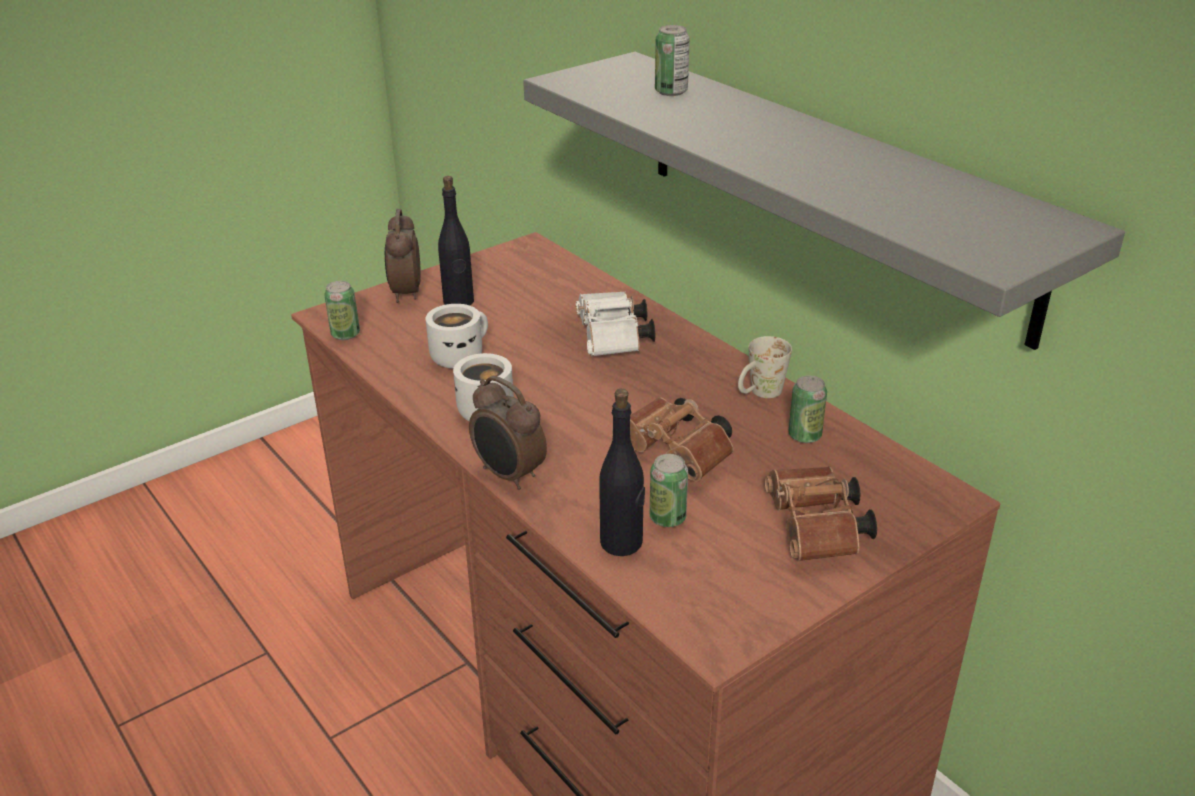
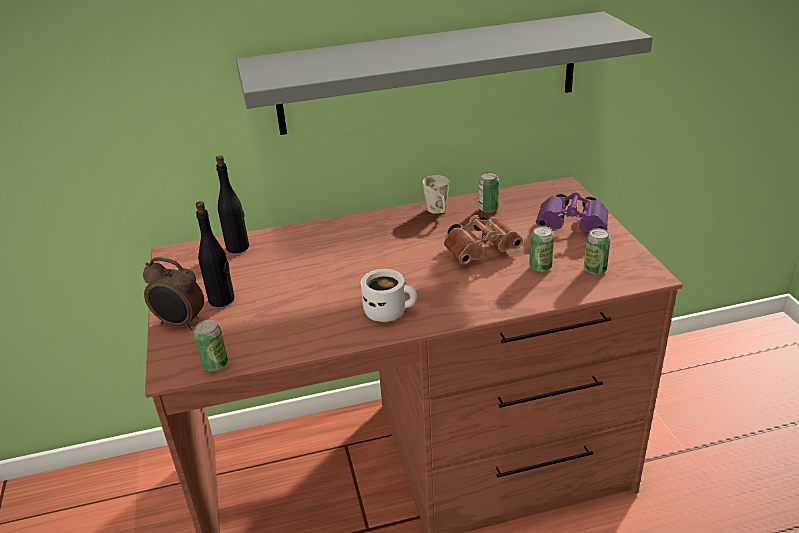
camera: 65 degrees left, 0 degrees up
white mug [426,304,488,369] -> none
alarm clock [469,376,547,490] -> none
white binoculars [576,291,655,357] -> none
black bottle [599,389,645,556] -> black bottle moved to [216,155,249,253]
can [655,25,690,96] -> can moved to [584,228,611,275]
brown binoculars [765,466,877,562] -> purple binoculars [536,190,609,232]

